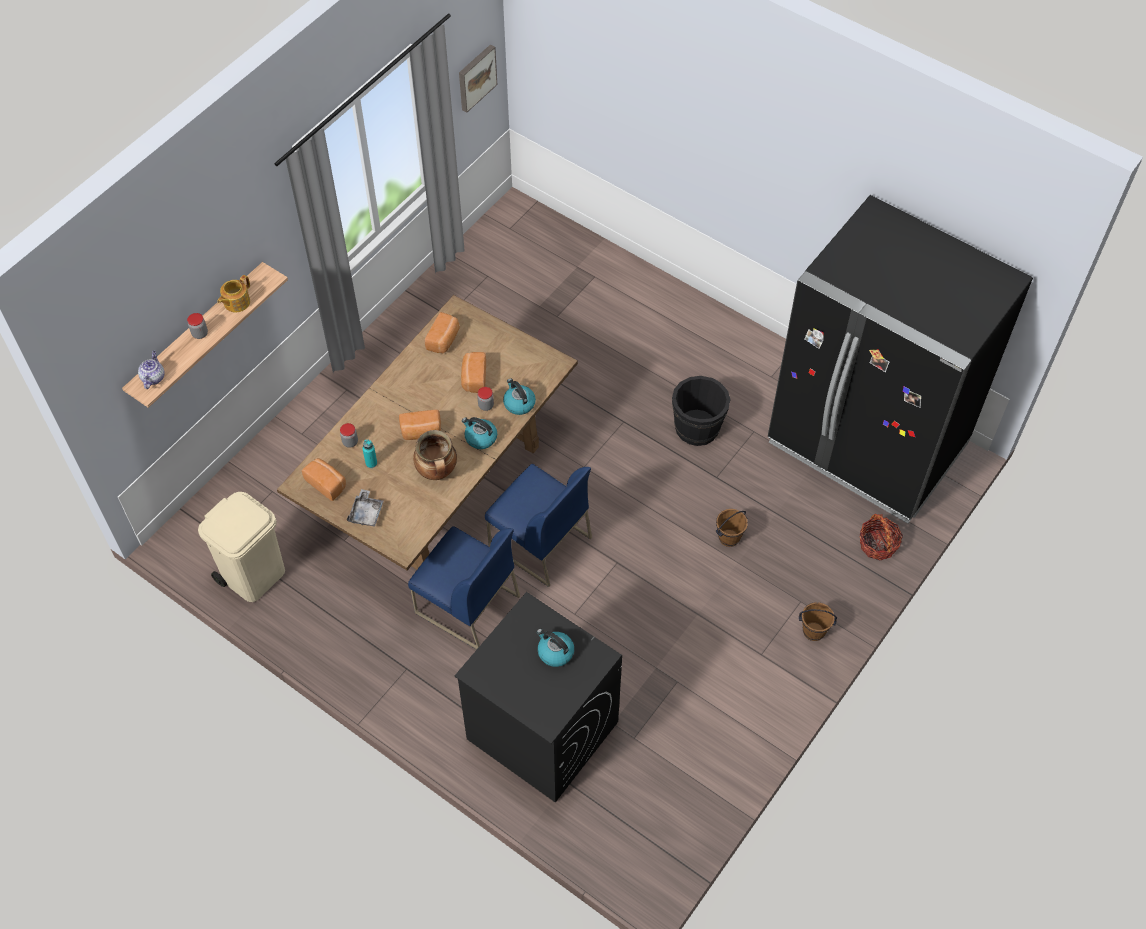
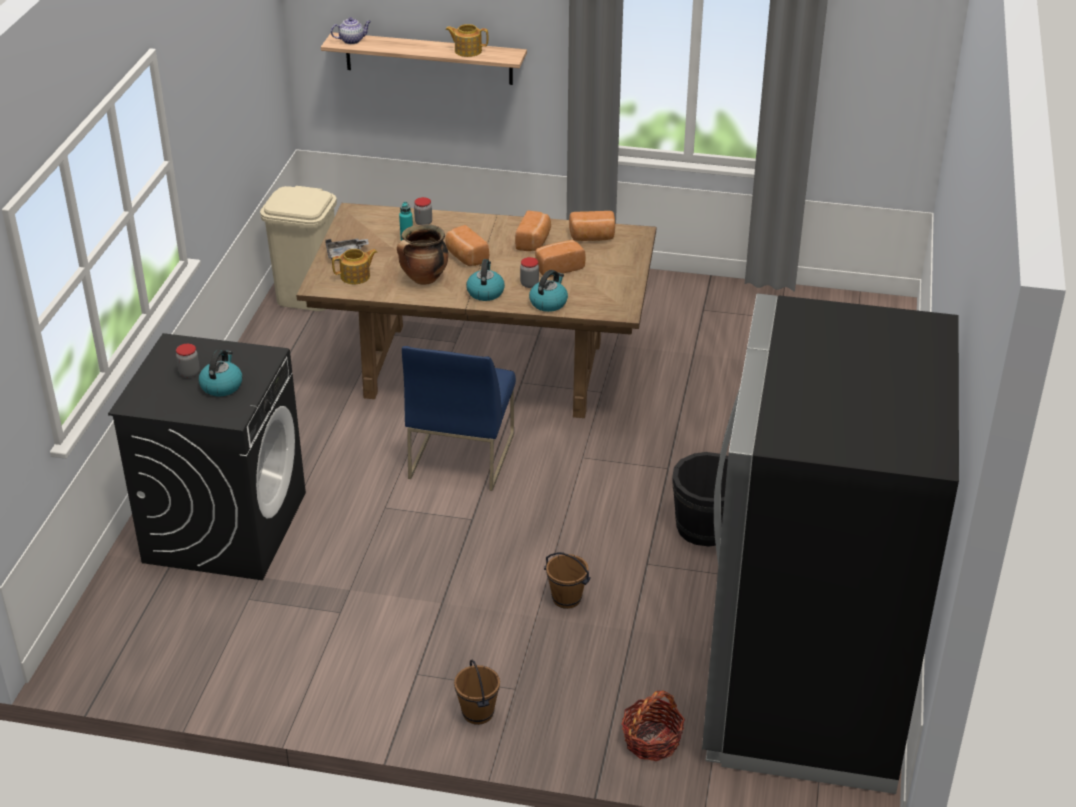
camera: 65 degrees right, 20 degrees down
jar [187,313,208,339] -> jar moved to [176,344,200,378]
bread [302,458,346,501] -> bread moved to [515,210,551,251]
blue chair [408,526,520,650] -> none
picture [459,44,497,113] -> none
none -> teapot [332,249,377,284]

